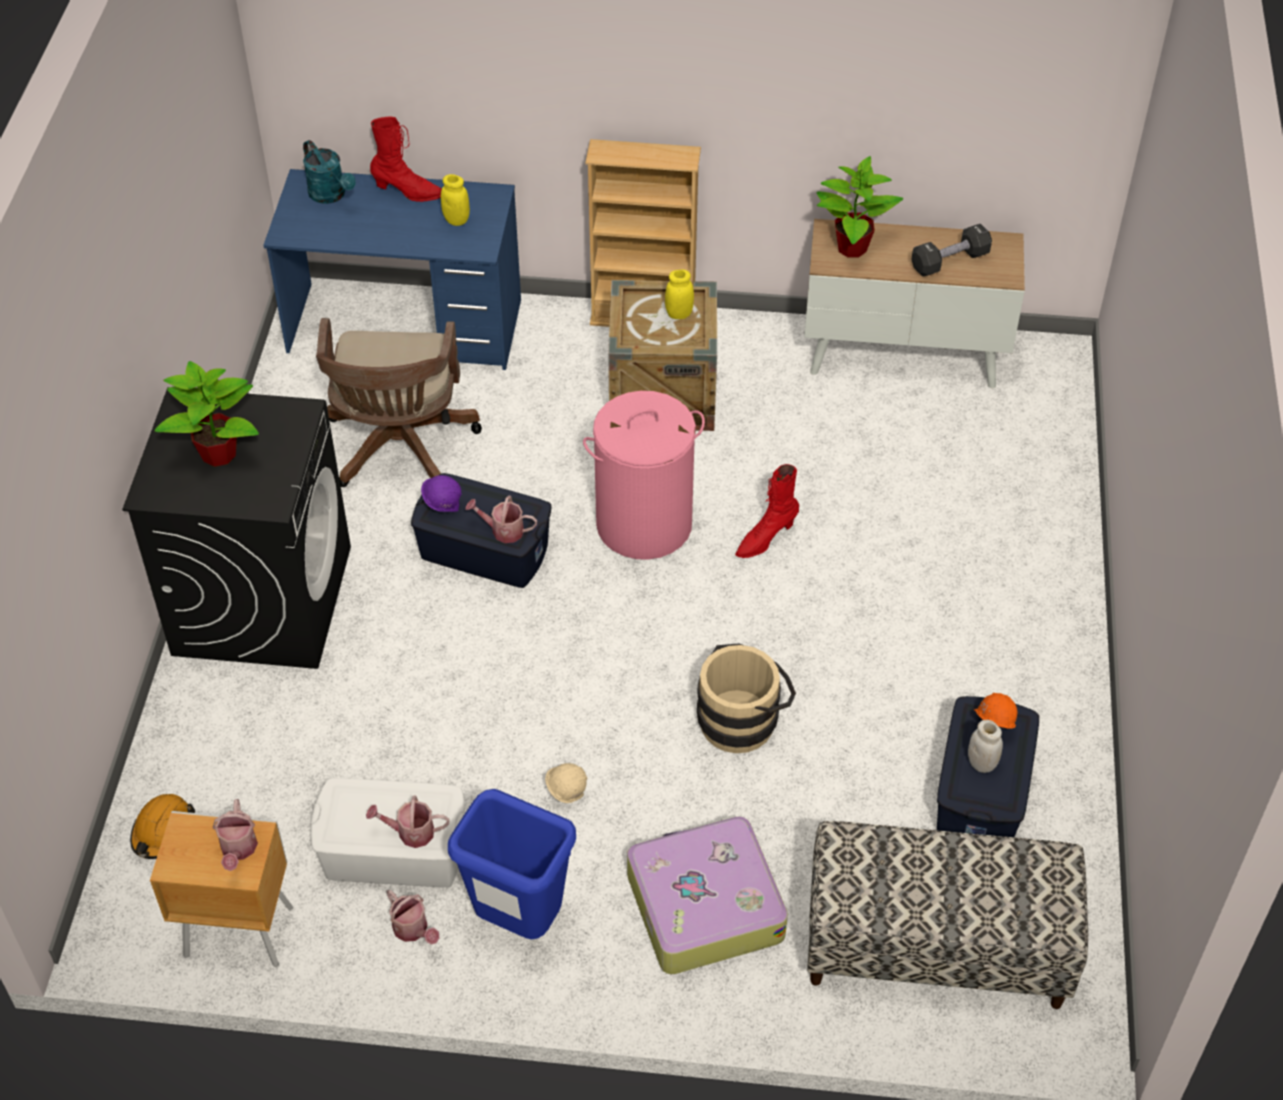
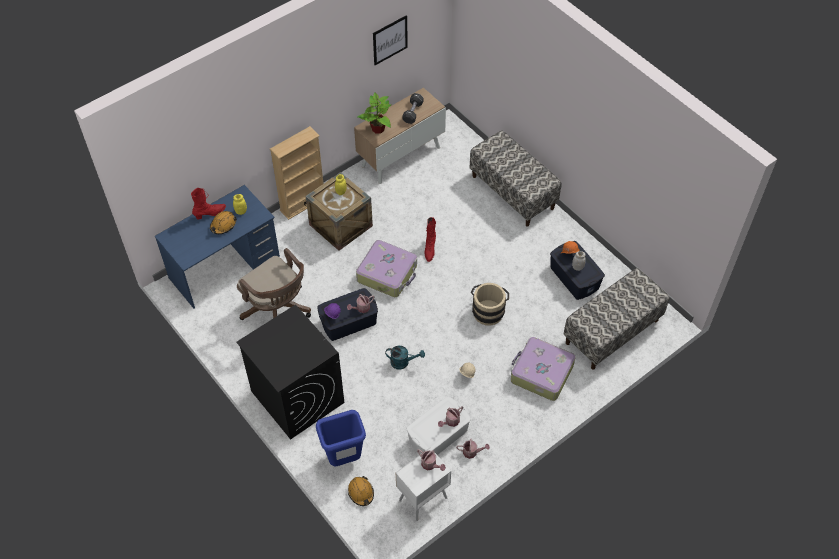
camera: 45 degrees left, 5 degrees up
brown nightstand [150,811,294,967] -> white nightstand [396,448,451,521]
potted plant [155,361,259,467] -> none
turquoise watering can [303,140,356,204] -> turquoise watering can moved to [385,346,425,370]
blue trash can [448,789,576,939] -> blue trash can moved to [316,410,366,466]
pink laundry basket [583,391,705,560] -> suitcase [356,240,417,297]
none -> orange hard hat [210,211,237,234]
none -> picture [373,15,408,65]
none -> bench [470,130,562,227]

